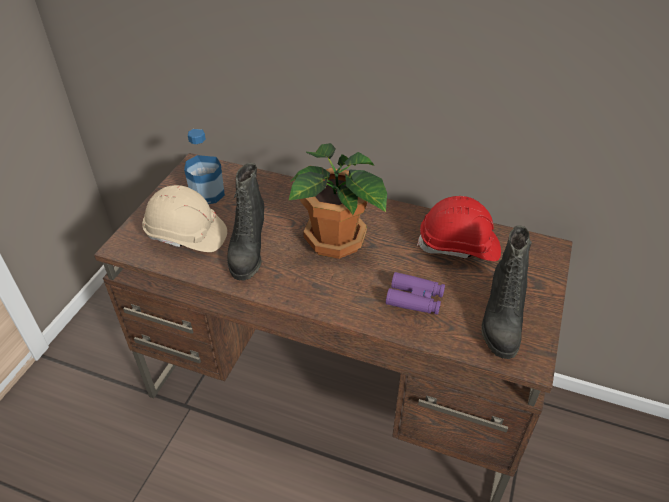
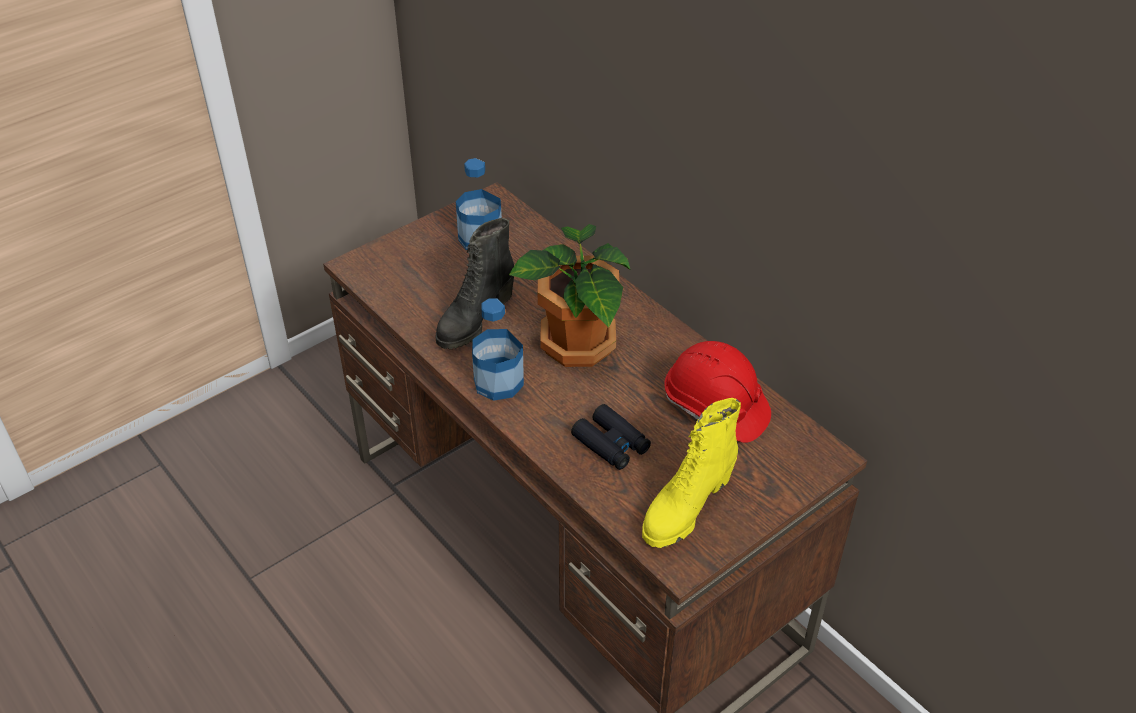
camera: 30 degrees right, 0 degrees up
beige hard hat [142,185,227,252] -> none
purple binoculars [386,272,445,315] -> black binoculars [571,404,651,470]
black boot [481,225,532,359] -> yellow boot [642,398,741,548]
none -> bottle [472,298,524,401]

